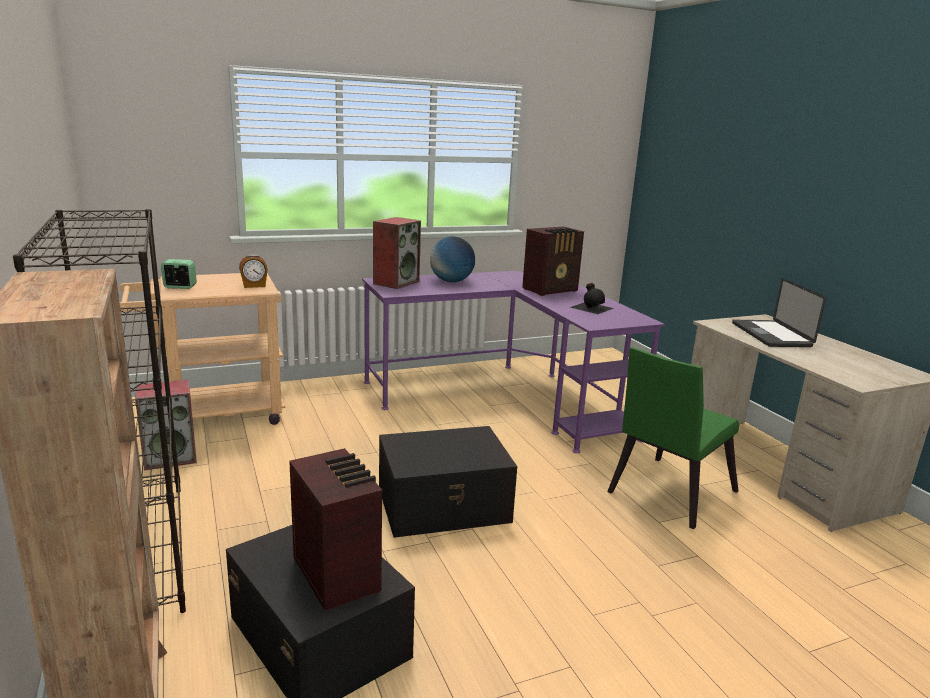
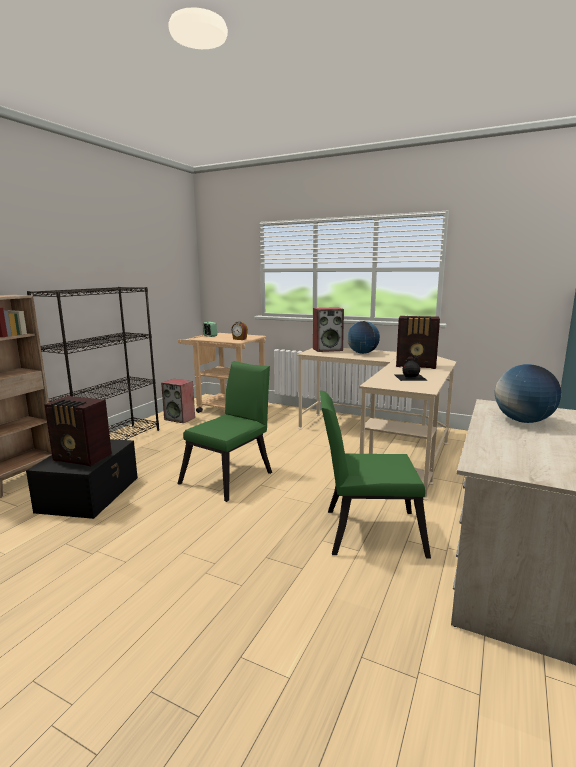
camera: 50 degrees right, 5 degrees down
radio [289,448,382,611] -> radio turned 90 degrees clockwise [44,396,112,466]
purple desk [362,271,665,453] -> beige desk [297,348,457,500]
black storage box [379,426,517,538] -> green chair [178,361,272,502]
laptop [732,278,826,347] -> globe [495,364,561,423]

